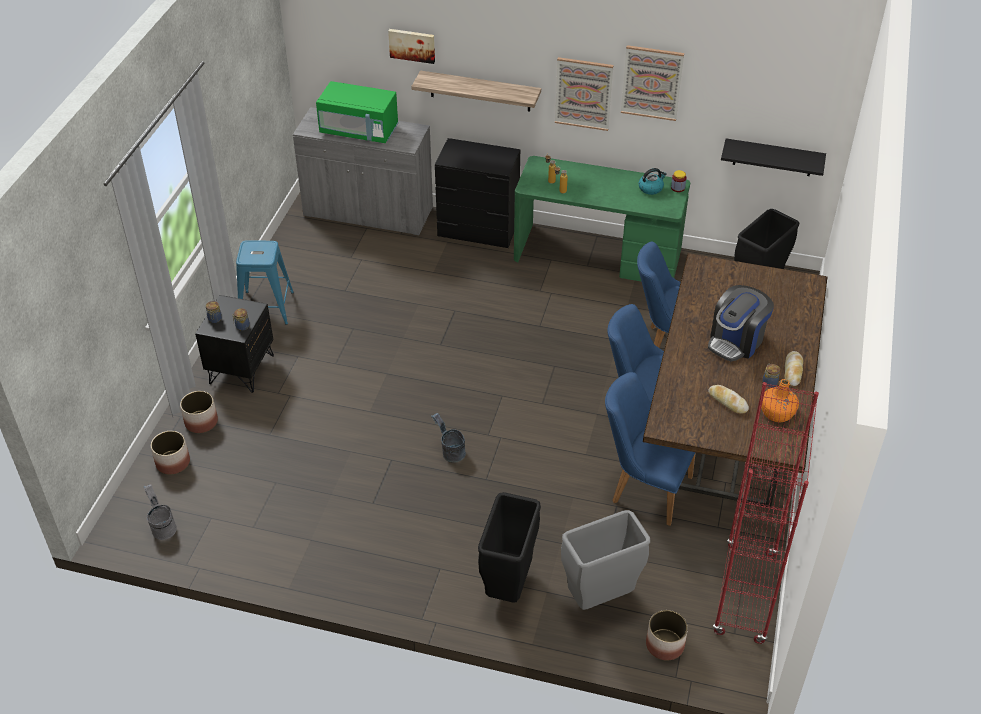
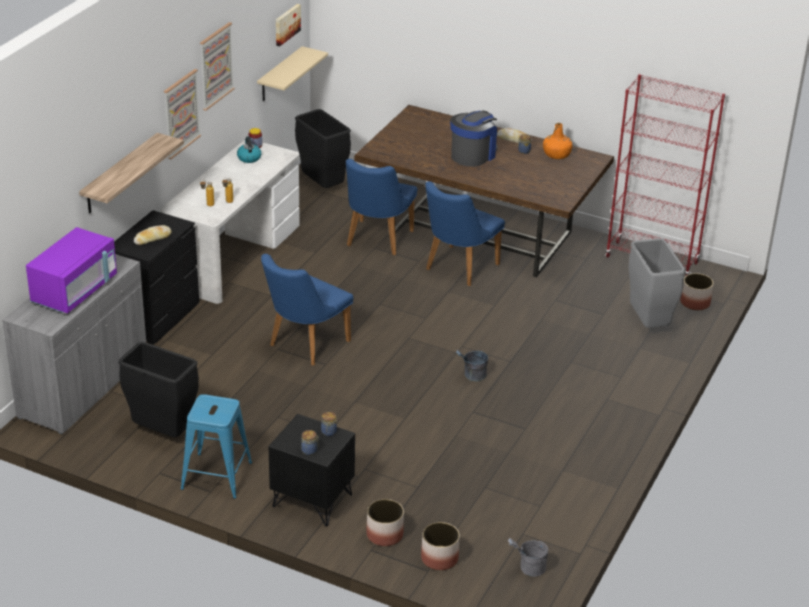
camera: 80 degrees left, 10 degrees down
green microwave [316,81,399,143] -> purple microwave [26,227,117,313]
picture [388,29,435,64] -> picture moved to [276,4,301,46]
black trash can [478,492,541,603] -> black trash can moved to [119,342,199,437]
green desk [514,156,690,281] -> white desk [161,140,300,304]
blue chair [605,372,696,526] -> blue chair moved to [261,254,353,365]
coffee machine [708,285,774,361] -> coffee machine turned 105 degrees counterclockwise [450,110,498,167]
bread [708,385,749,414] -> bread moved to [134,225,172,245]
black shelf [721,139,826,176] -> beige shelf [257,46,328,101]

